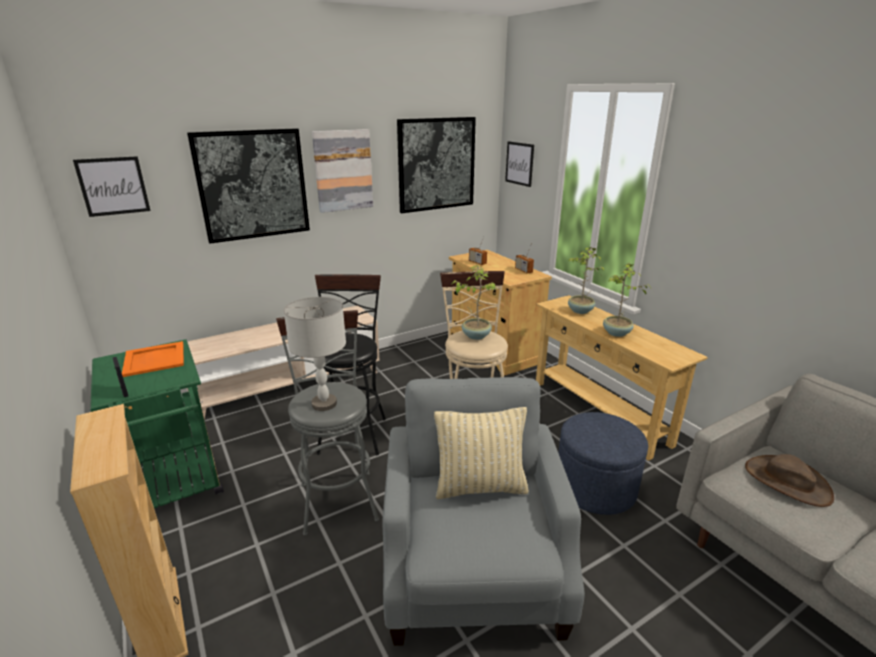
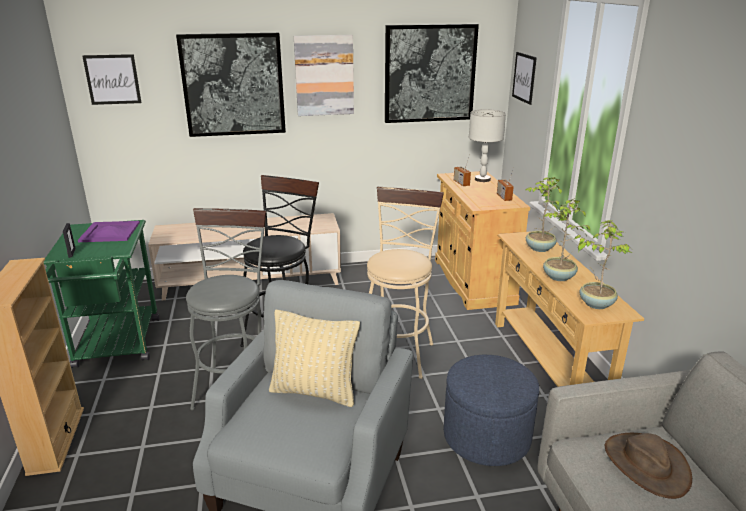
camera: 20 degrees right, 0 degrees up
orange tray [122,341,184,377] -> purple tray [78,221,140,242]
grey table lamp [284,297,346,411] -> grey table lamp moved to [469,109,506,182]
potted plant [452,265,498,340] -> potted plant moved to [573,220,632,309]

